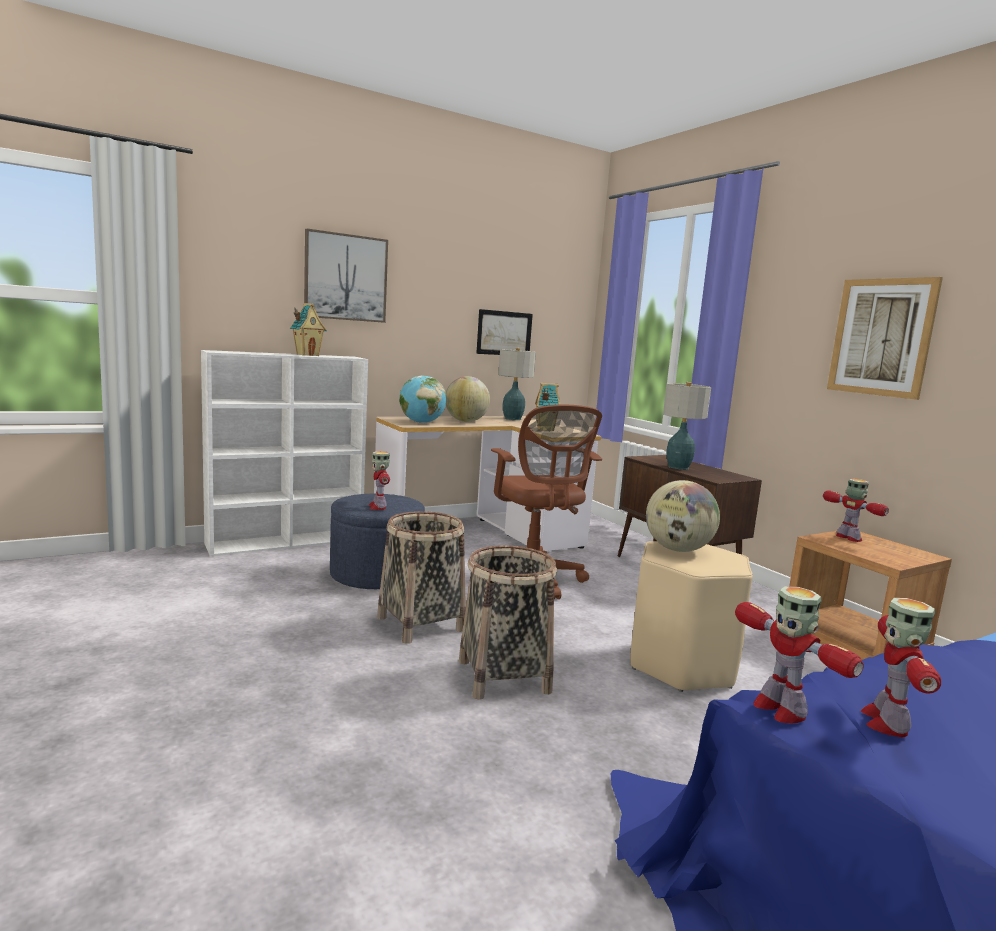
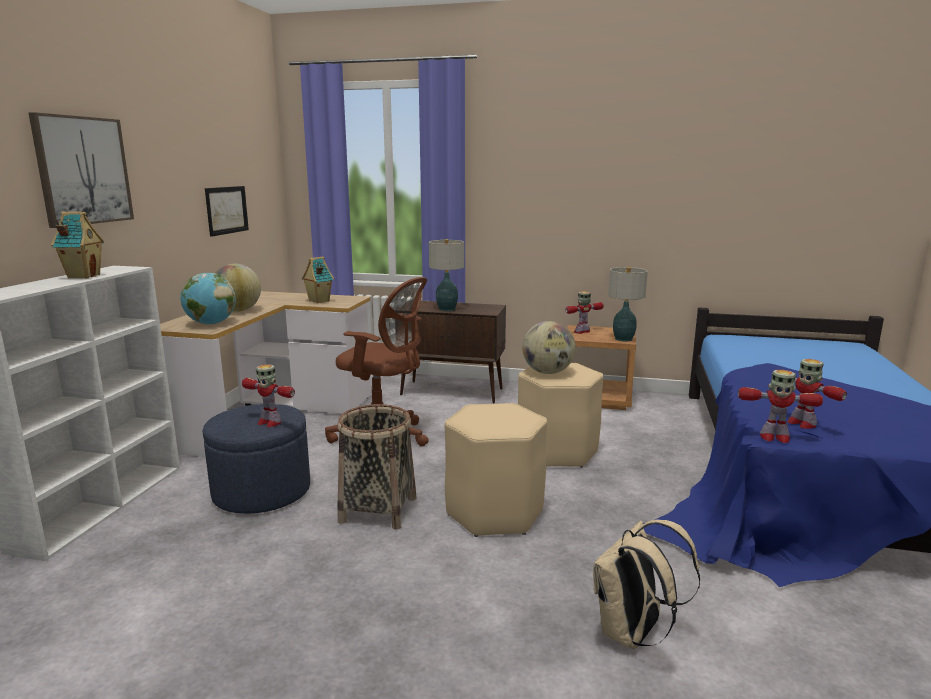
camera: 45 degrees left, 5 degrees up
basket [459,545,557,700] -> beige stool [445,403,547,537]
table lamp [498,348,536,420] -> table lamp moved to [608,267,648,342]
toy robot [823,479,889,542] -> toy robot turned 45 degrees counterclockwise [565,292,604,334]
picture [827,277,943,400] -> none
none -> beige backpack [593,520,700,649]

